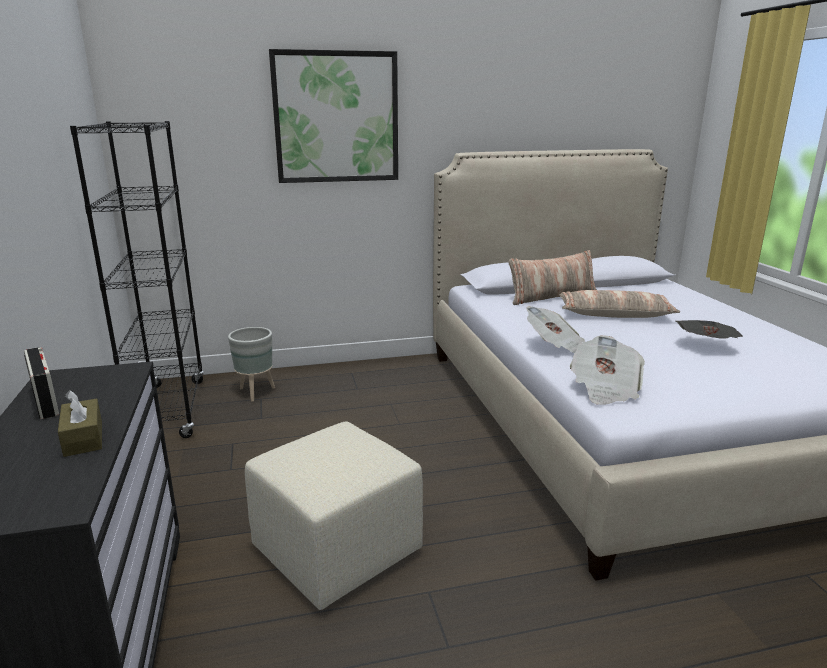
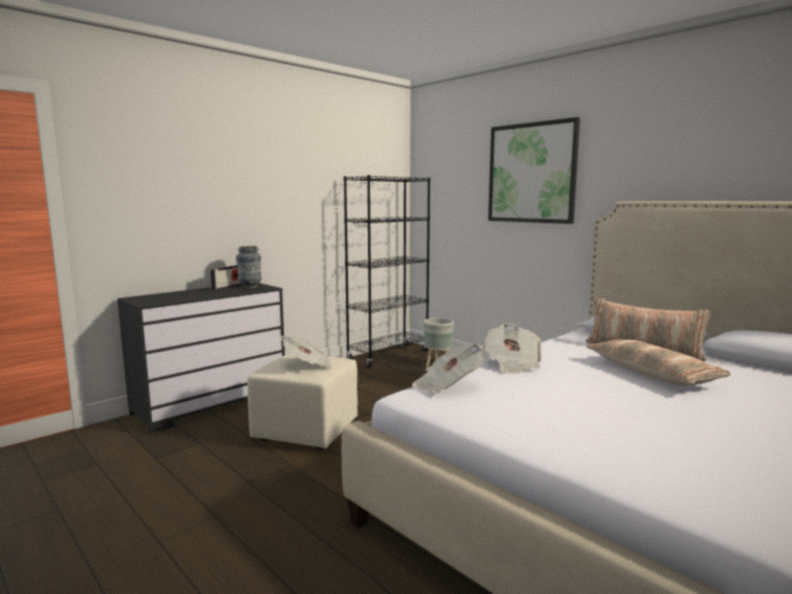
camera: 60 degrees right, 10 degrees down
brown tissue box [58,390,102,457] -> none
newspaper [676,320,743,339] -> newspaper moved to [280,336,332,368]
none -> vase [236,246,261,289]

